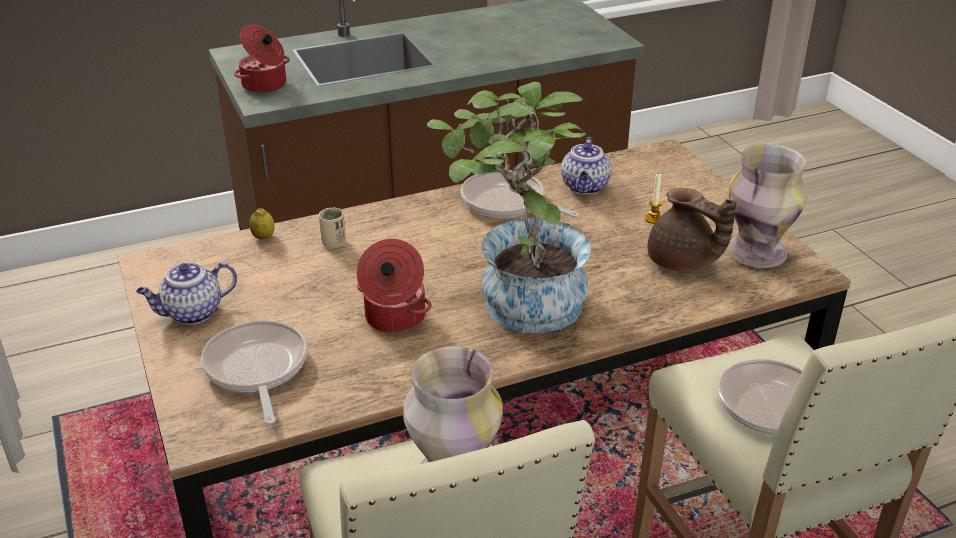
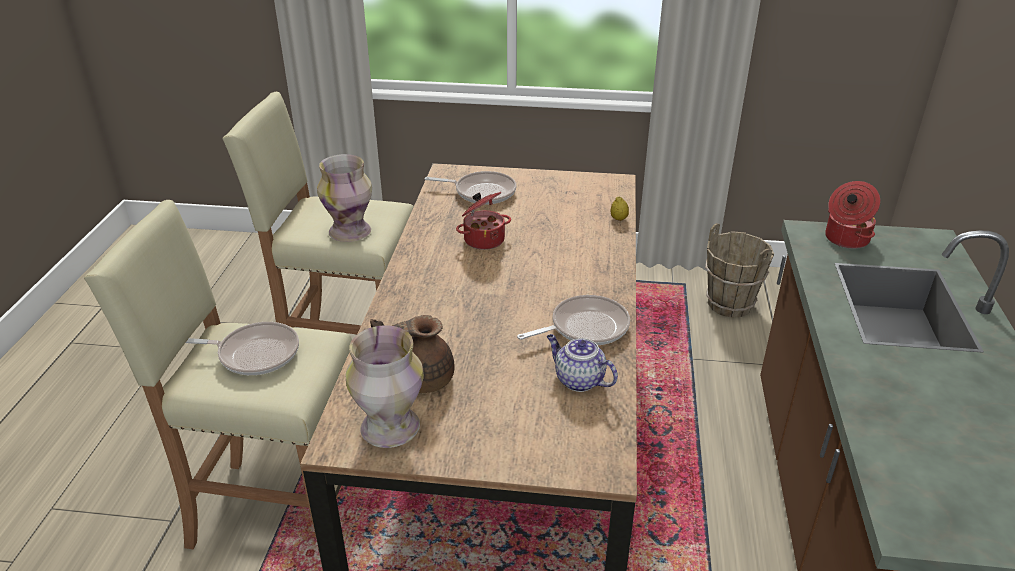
camera: 120 degrees right, 0 degrees up
teapot [136,262,237,324] -> none
beige cup [319,208,346,248] -> none
potted plant [427,82,591,333] -> none
candle [645,174,662,224] -> none
none -> brown bucket [705,223,774,318]

